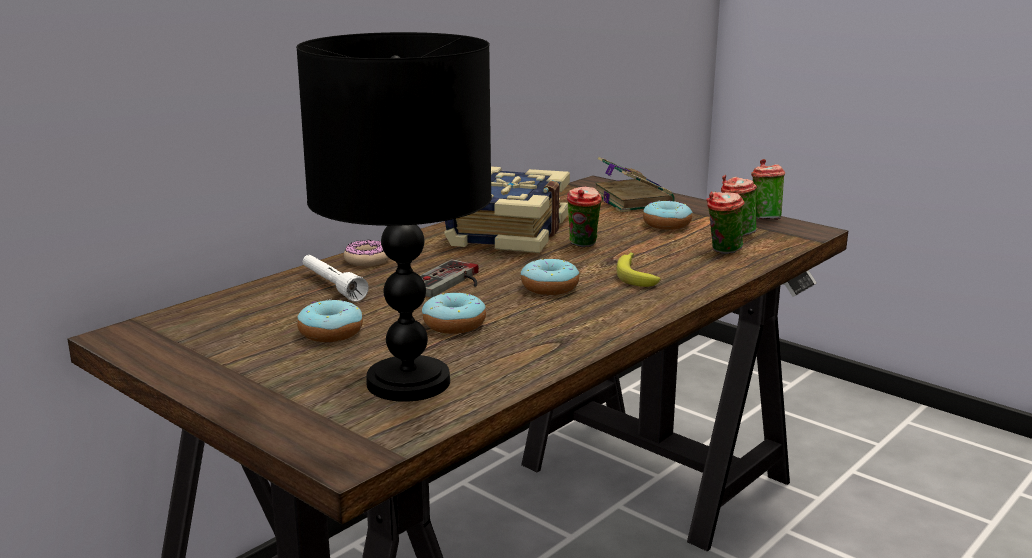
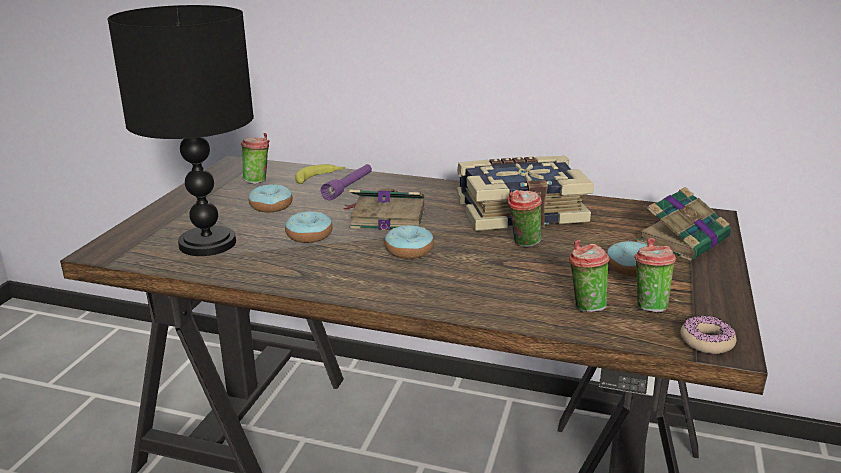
camera: 65 degrees right, 5 degrees up
white flashlight [303,255,369,302] -> purple flashlight [321,164,372,201]
donut [344,240,389,266] -> donut moved to [680,315,736,354]
game controller [420,259,479,298] -> book [343,188,425,230]
banana [617,252,661,287] -> banana moved to [295,164,346,184]
cup [751,159,785,220] -> cup moved to [241,133,270,184]

